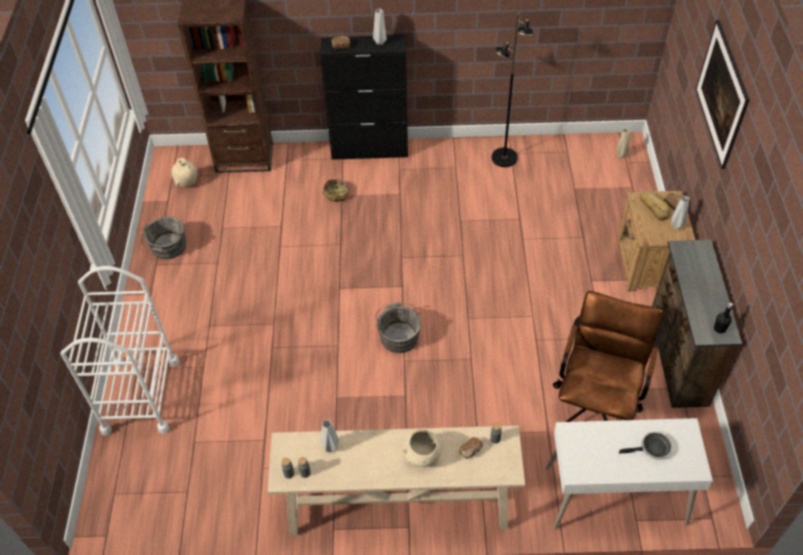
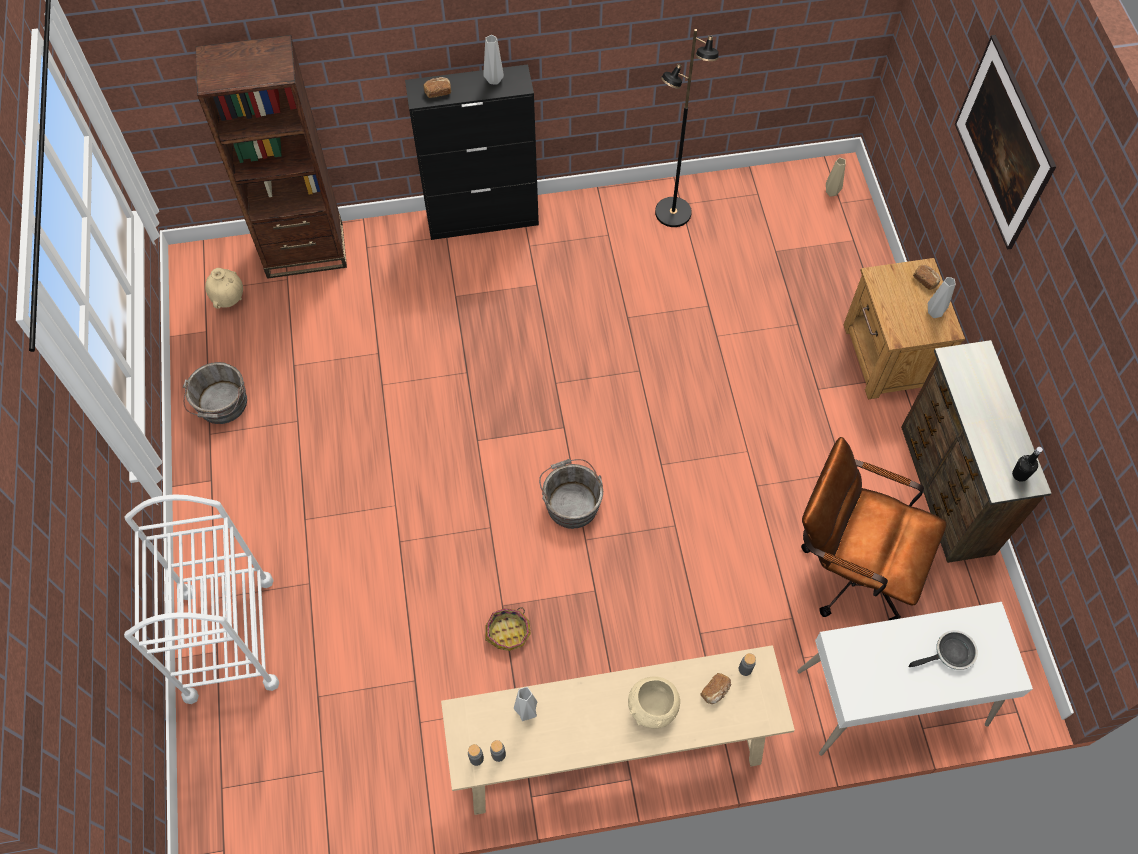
camera: 10 degrees left, 10 degrees up
basket [322,179,350,202] -> basket moved to [485,607,531,651]
brown office chair [553,291,663,422] -> brown office chair turned 75 degrees counterclockwise [801,437,947,620]
bread [640,192,670,220] -> none

